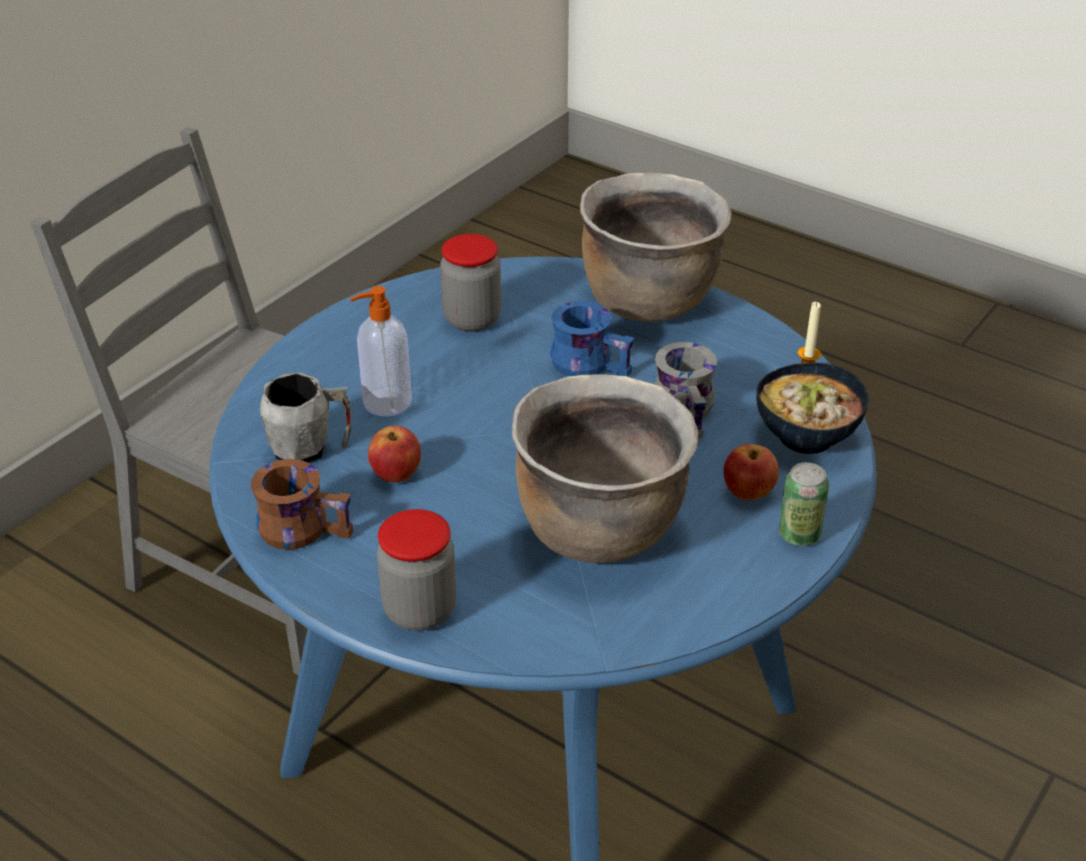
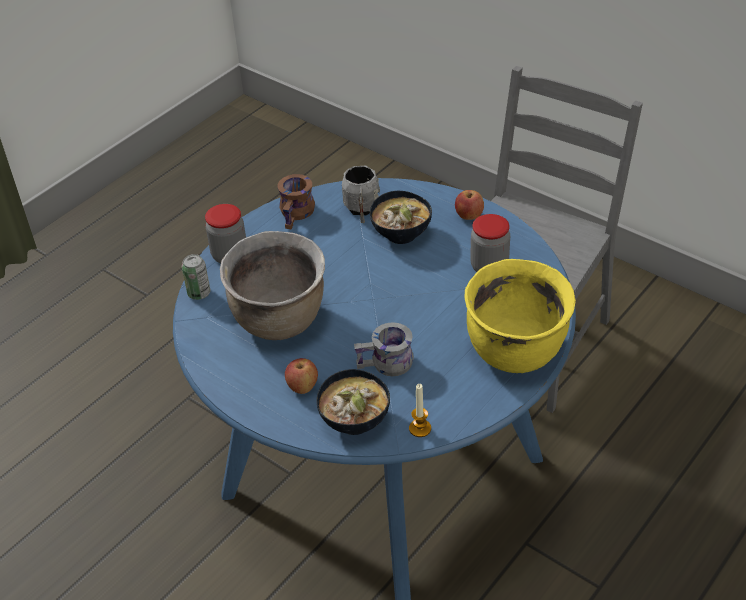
camera: 95 degrees right, 5 degrees up
soap dispenser [350,286,412,417] -> bowl [370,191,432,244]
apple [368,426,421,482] -> apple moved to [455,190,484,220]
blue mug [550,301,634,376] -> none
brown cooking pot [580,173,732,322] -> yellow cooking pot [464,259,576,373]
can [779,462,829,546] -> can moved to [182,254,210,300]

